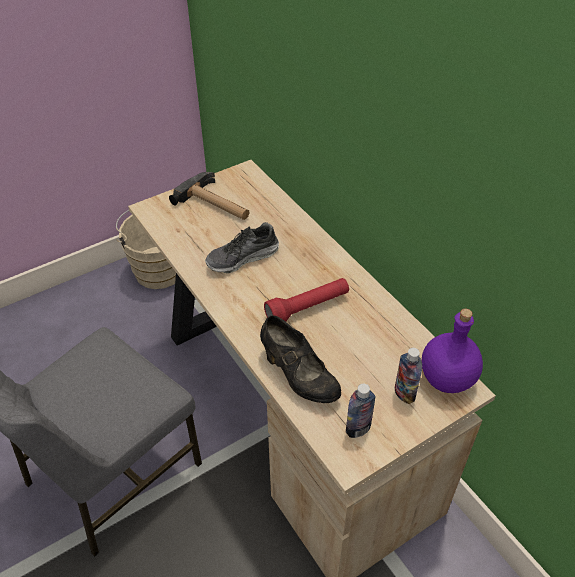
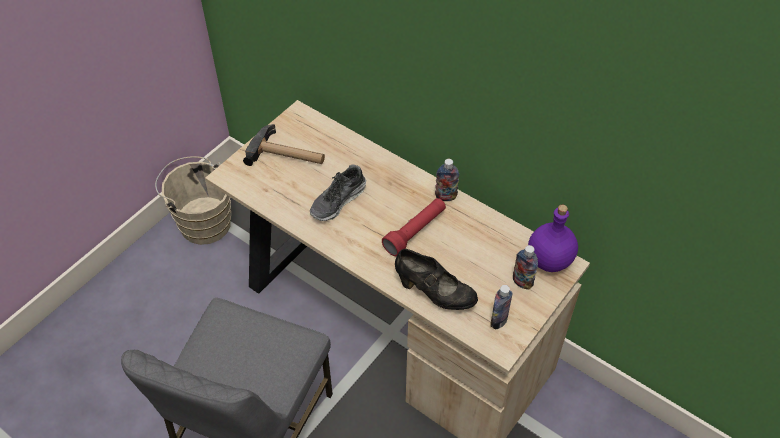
camera: 20 degrees left, 5 degrees up
none -> bottle [435,159,459,201]

